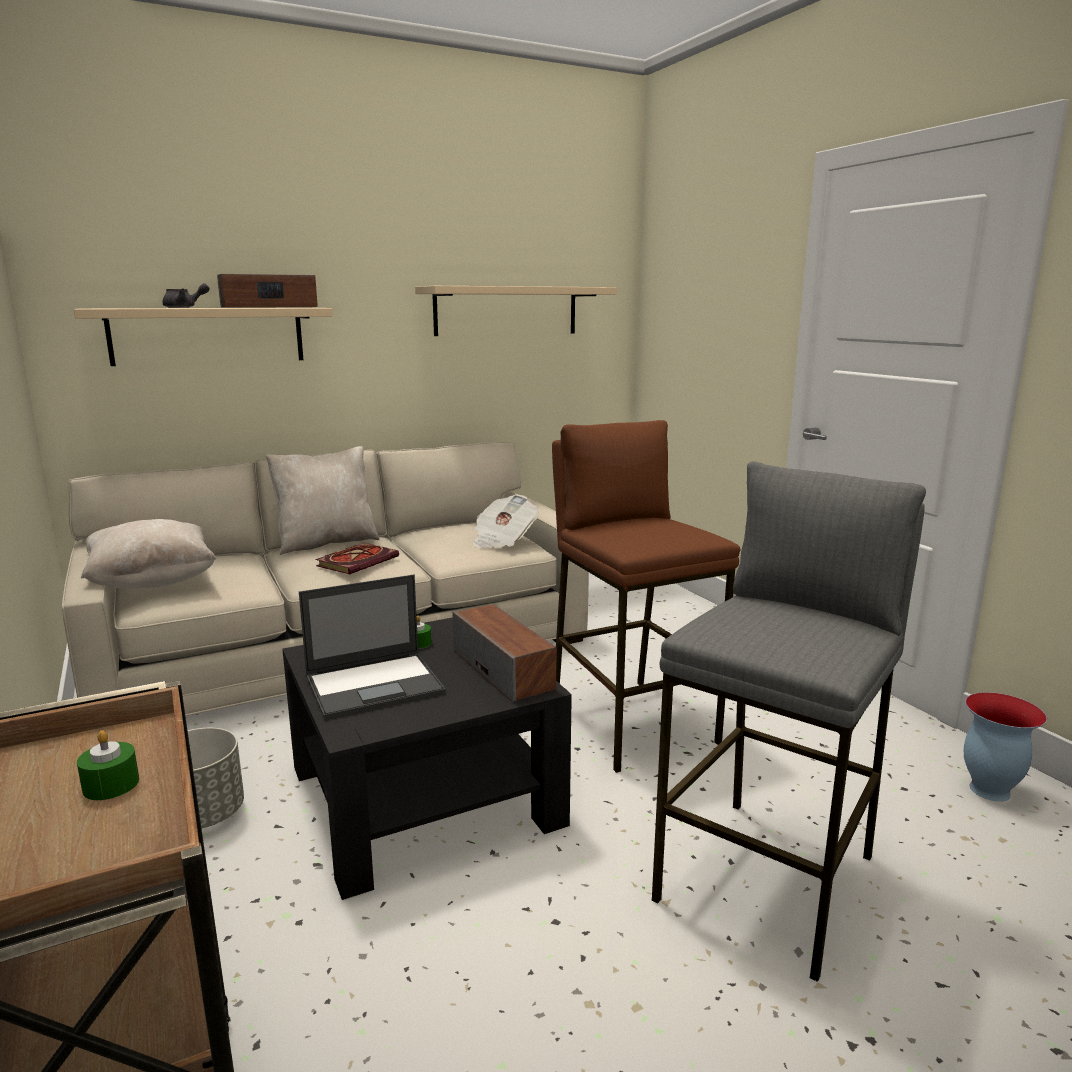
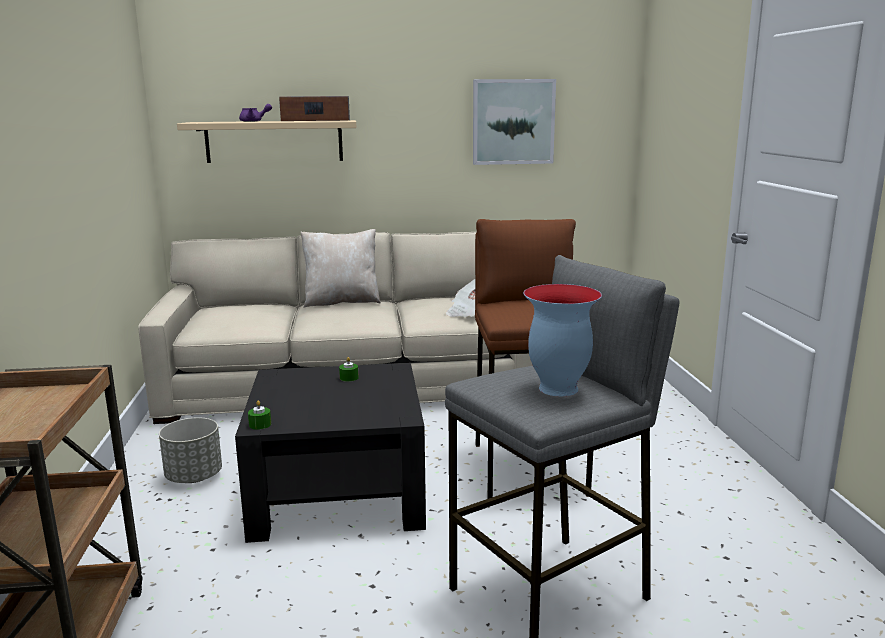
camera: 20 degrees right, 0 degrees up
green candle [77,730,139,800] -> green candle moved to [248,400,271,430]
beige pillow [81,519,216,589] -> none
grey teapot [162,283,210,308] -> purple teapot [239,104,272,122]
laptop [299,575,446,720] -> none
book [315,543,399,574] -> none
beige shelf [415,286,617,336] -> picture [473,79,556,165]
speaker [452,604,556,702] -> none
vase [964,692,1047,802] -> vase moved to [523,284,602,396]

